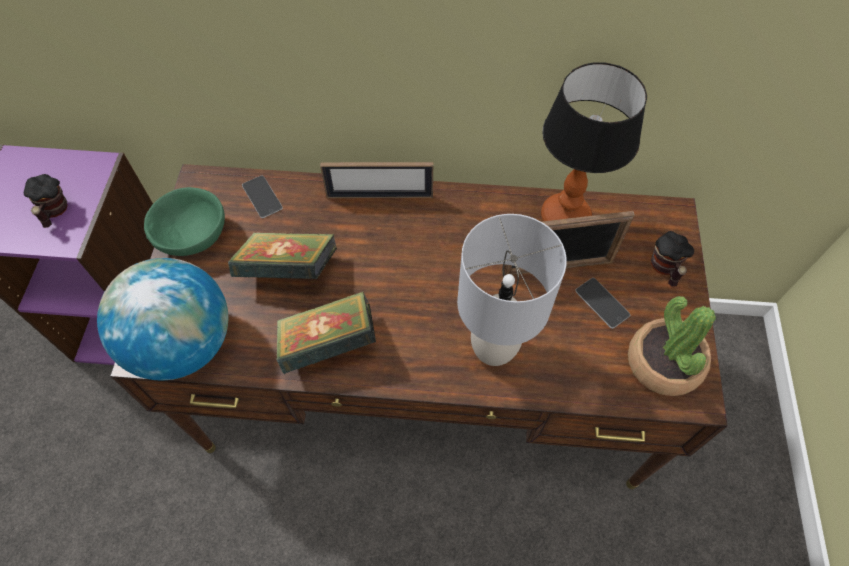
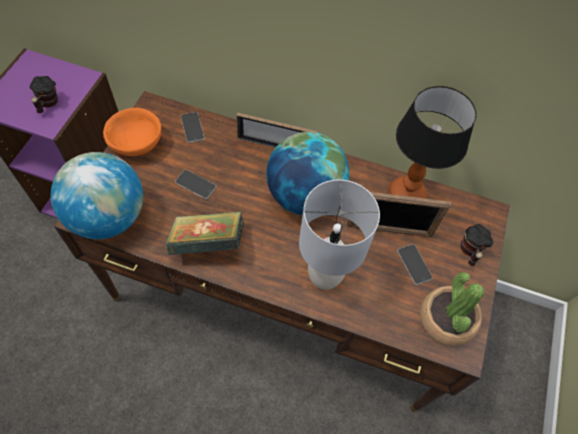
camera: 10 degrees right, 0 degrees up
green bowl [144,187,225,256] -> orange bowl [103,108,162,156]
book [228,233,337,279] -> phone [175,170,217,199]
none -> globe [266,132,350,215]

